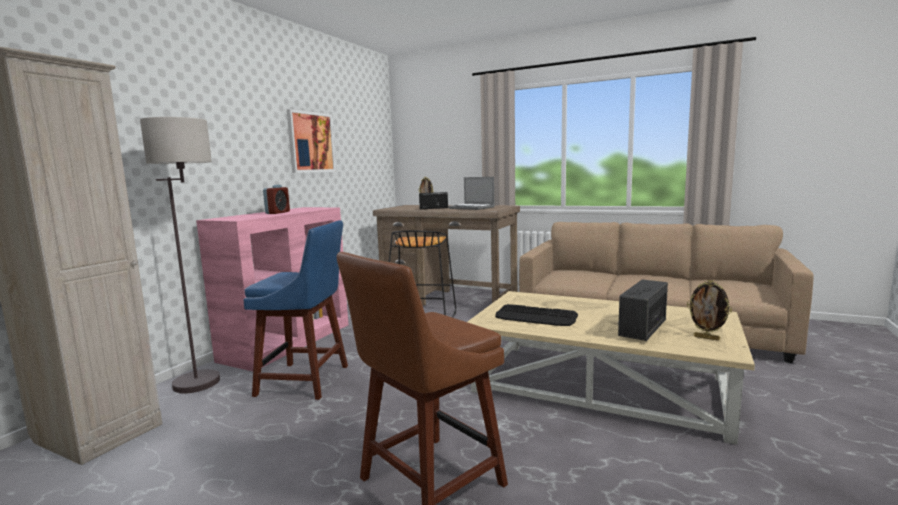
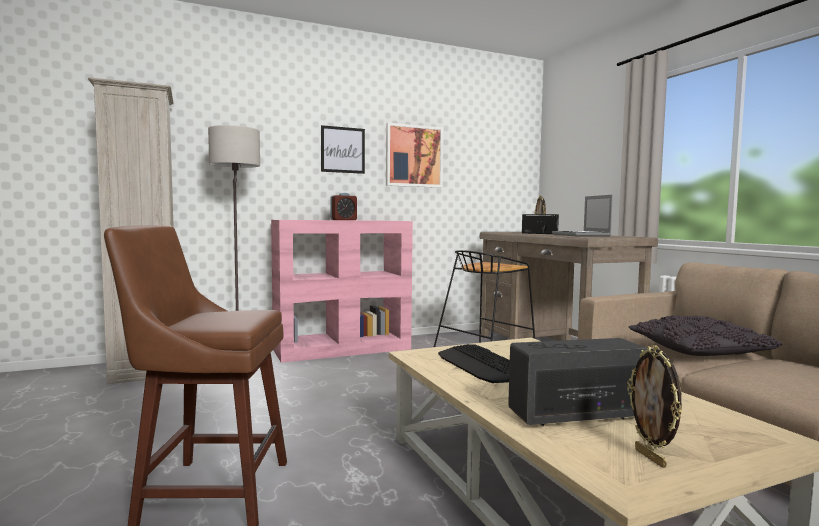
camera: 40 degrees right, 5 degrees down
blue chair [244,220,348,400] -> none
none -> picture [321,125,365,174]
none -> black pillow [629,315,782,356]

